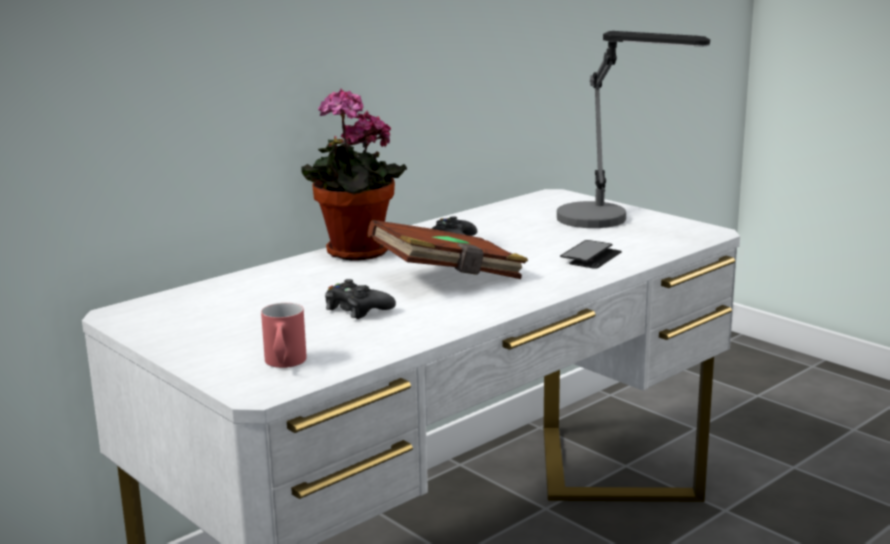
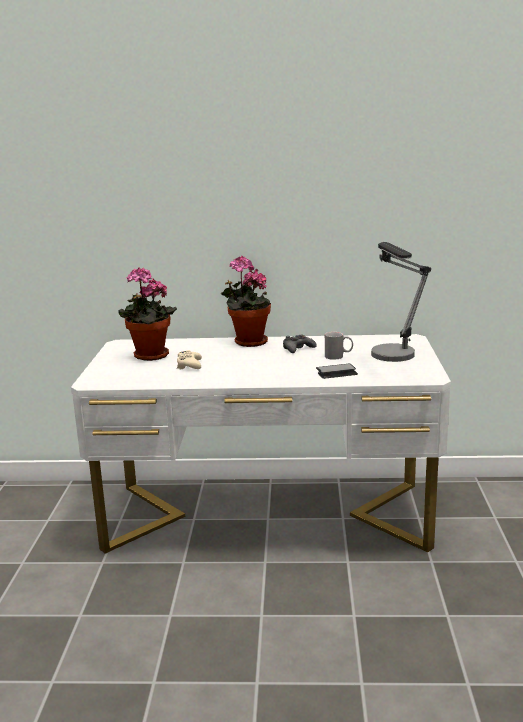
camera: 45 degrees right, 0 degrees up
red mug [261,303,307,368] -> none
black game controller [325,279,396,319] -> beige game controller [177,350,202,370]
brown book [368,220,528,279] -> none
none -> potted plant [118,267,177,361]
none -> grey mug [325,332,353,360]

